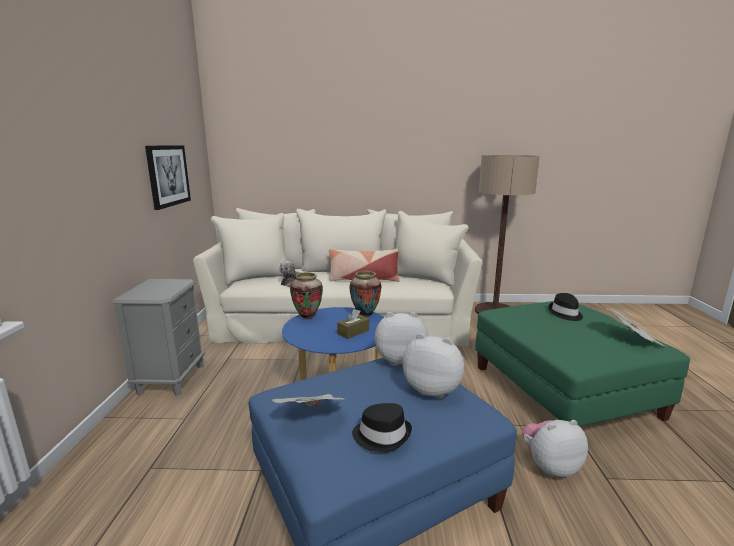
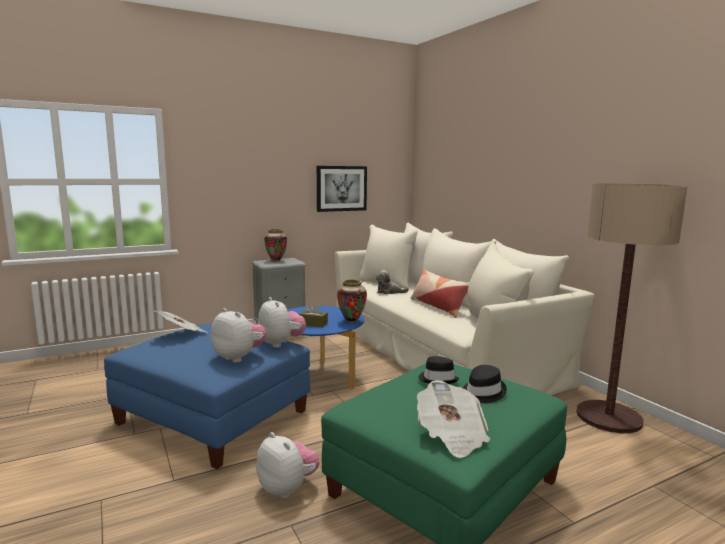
camera: 60 degrees right, 5 degrees down
vase [290,272,323,319] -> vase moved to [264,229,287,261]
black hat [352,403,412,452] -> black hat moved to [418,356,459,384]
plush toy [403,333,464,399] -> plush toy turned 45 degrees counterclockwise [211,308,266,363]

